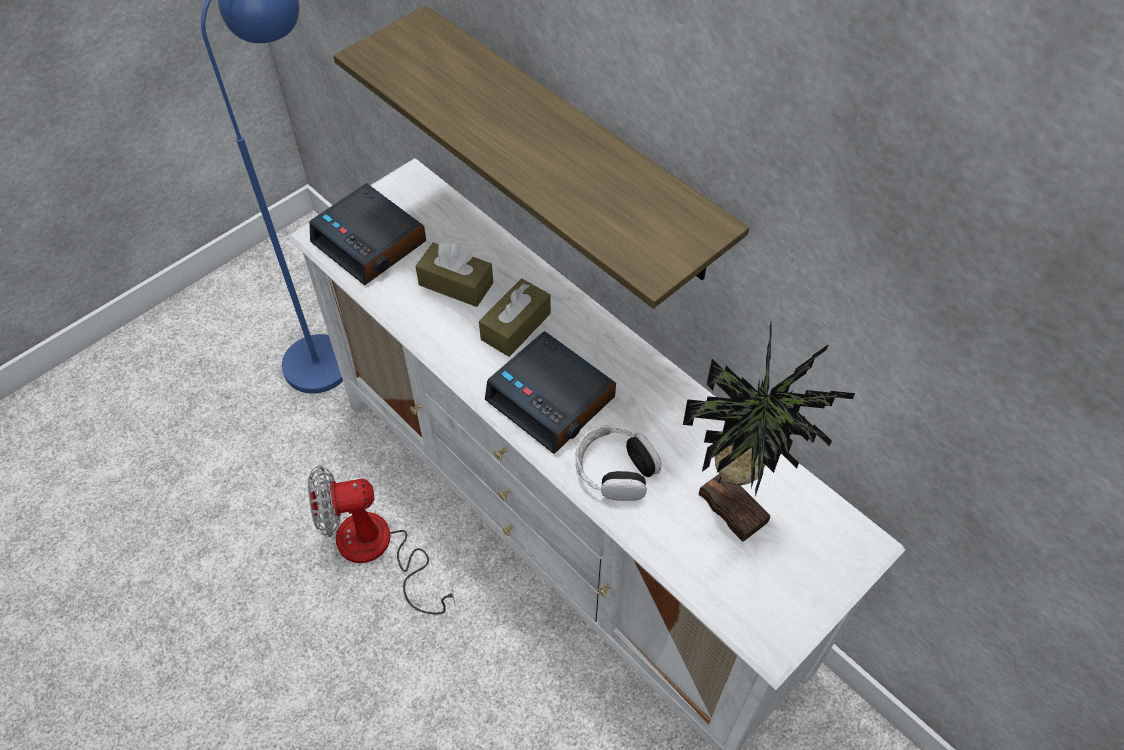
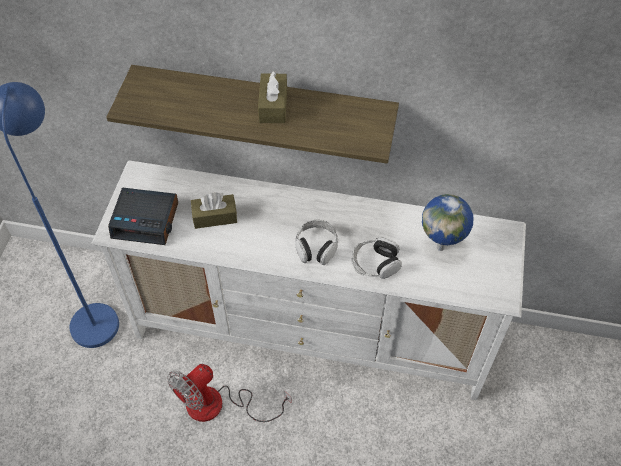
camera: 35 degrees left, 0 degrees up
brown tissue box [479,278,551,357] -> brown tissue box moved to [258,71,287,123]
alarm clock [485,331,616,454] -> headphones [295,220,338,265]
potted plant [683,320,855,542] -> globe [422,194,473,251]

